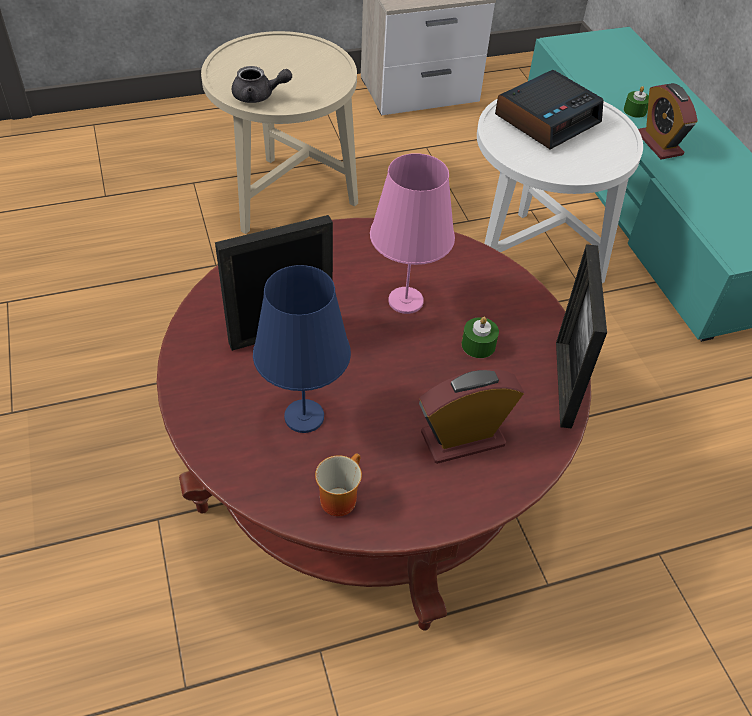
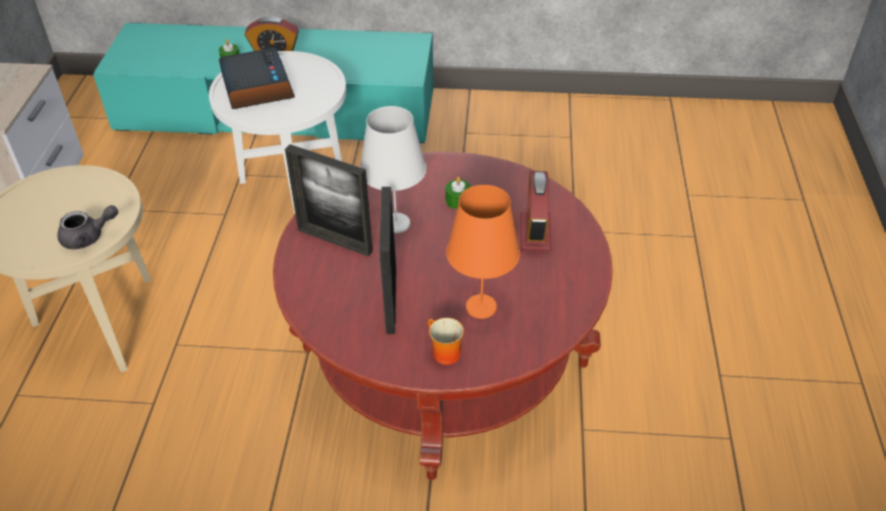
camera: 65 degrees left, 5 degrees down
grey teapot [232,66,292,103] -> grey teapot turned 45 degrees clockwise [58,205,118,249]
blue table lamp [253,265,351,433] -> orange table lamp [446,185,520,319]
mug [315,453,362,516] -> mug moved to [428,318,464,365]
pink table lamp [370,153,455,314] -> white table lamp [360,106,427,233]
picture frame [556,244,607,428] -> picture frame moved to [285,144,373,257]

